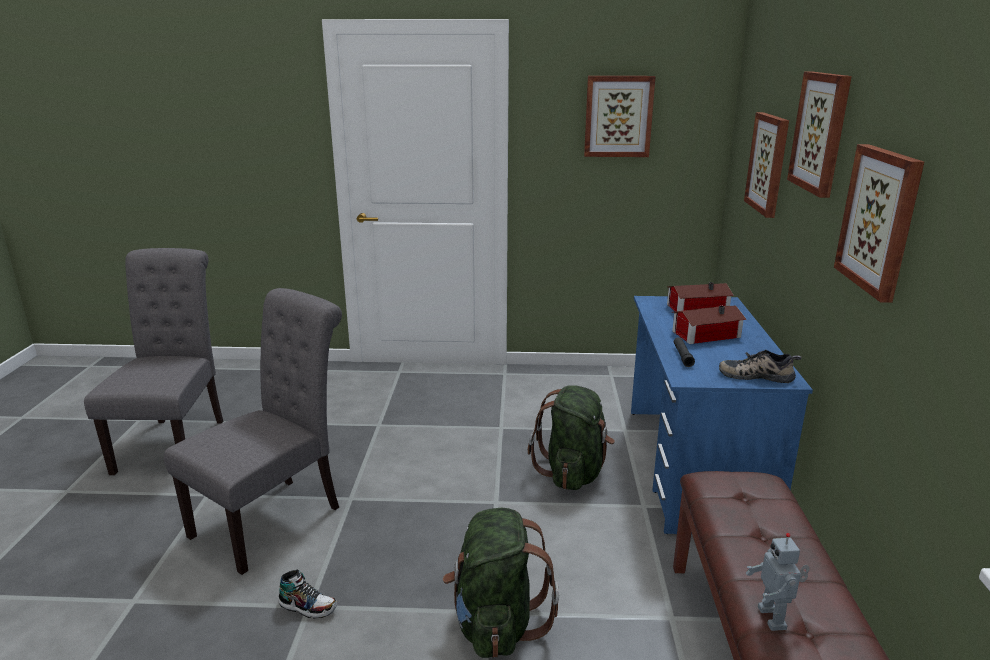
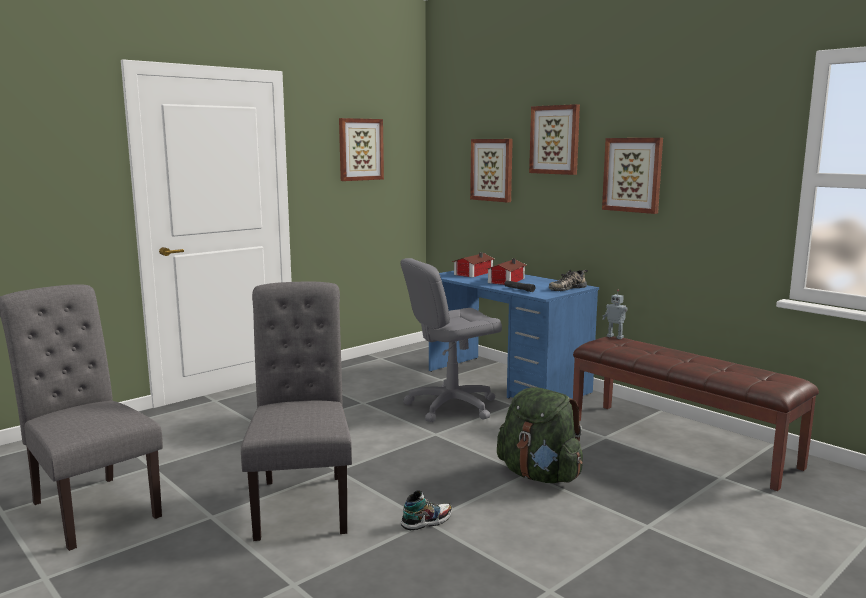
camera: 45 degrees left, 10 degrees down
green backpack [528,385,615,490] -> grey office chair [400,258,502,422]
toy robot [746,533,809,631] -> toy robot moved to [602,290,628,339]

